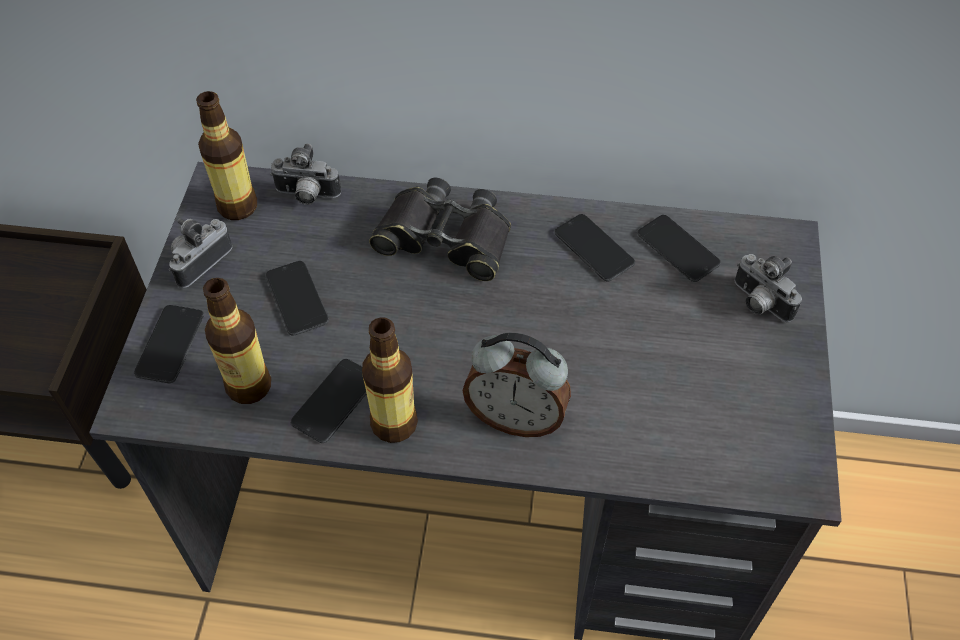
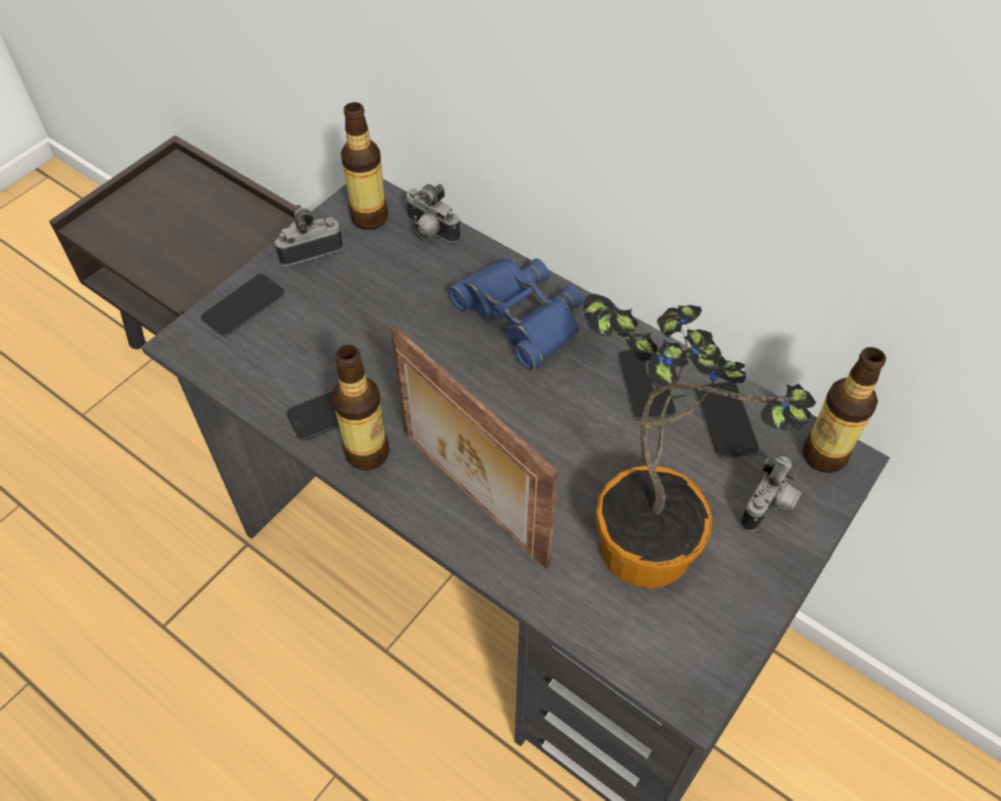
camera: 30 degrees right, 0 degrees up
bottle [203,278,271,404] -> bottle moved to [803,347,886,473]
phone [265,261,329,336] -> none
black binoculars [369,178,511,281] -> blue binoculars [448,259,583,370]
alarm clock [463,333,571,437] -> picture frame [390,325,559,569]
camera [734,254,802,322] -> camera turned 135 degrees counterclockwise [741,456,802,532]
none -> potted plant [583,293,816,588]

